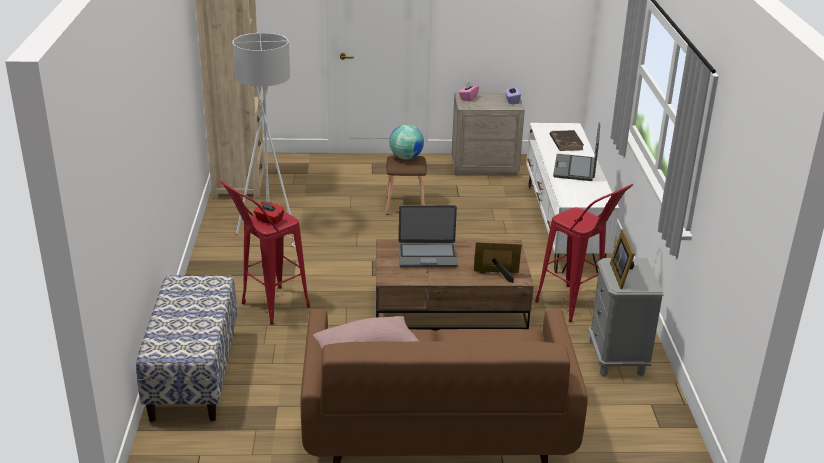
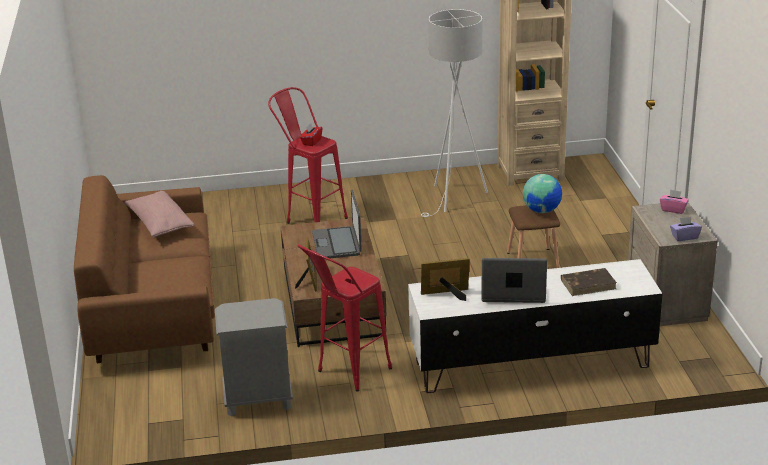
camera: 85 degrees right, 0 degrees up
bench [136,275,237,422] -> none
picture frame [610,229,635,289] -> picture frame moved to [421,258,470,301]

